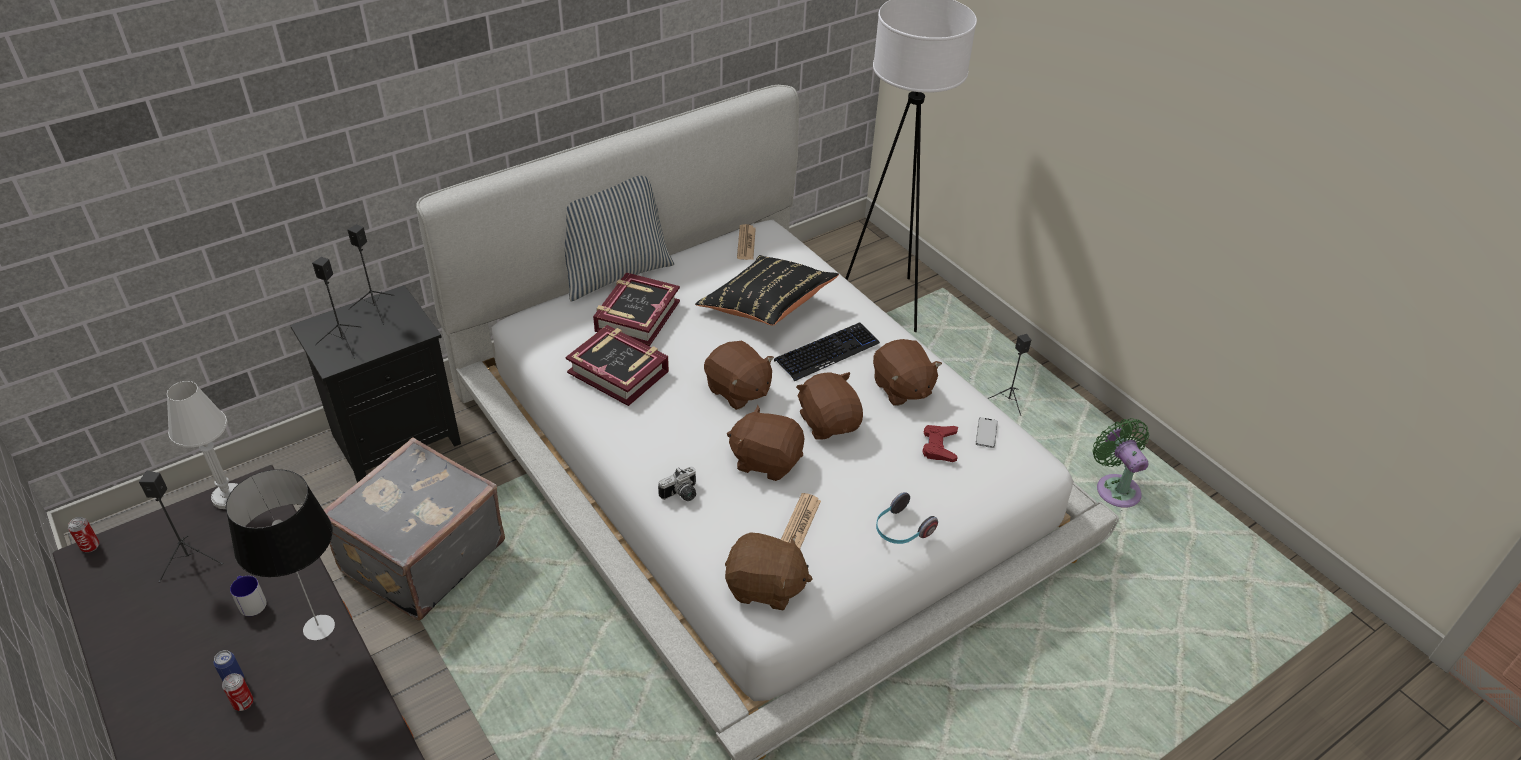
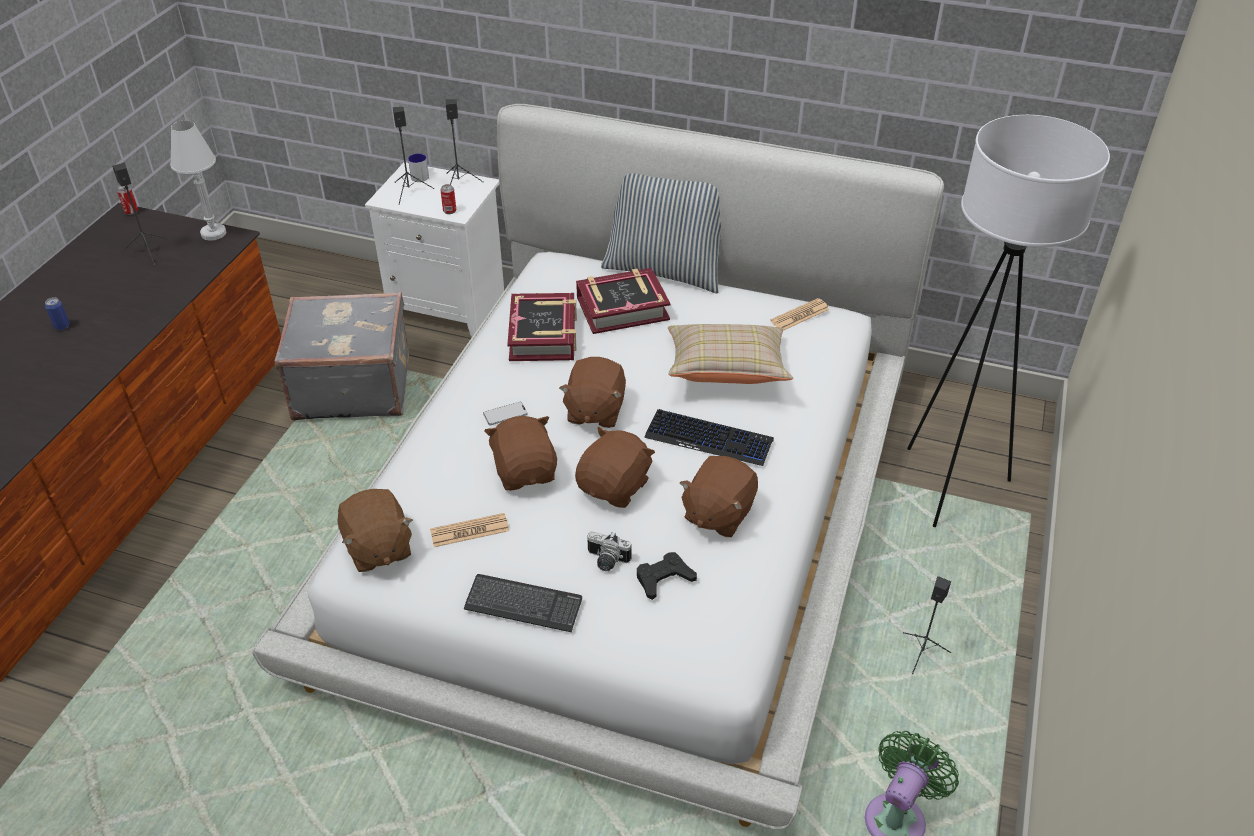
camera: 55 degrees right, 0 degrees up
can [222,673,253,711] -> can moved to [440,184,456,214]
table lamp [226,469,335,640] -> none
mug [230,576,267,616] -> mug moved to [408,153,429,182]
black nightstand [290,285,461,483] -> white nightstand [365,163,504,337]
camera [658,466,696,501] -> camera moved to [587,531,632,571]
black pillow [695,255,839,326] -> beige pillow [668,324,793,384]
headphones [876,492,938,544] -> keyboard [464,574,582,632]
red game controller [922,425,958,462] -> black game controller [637,552,697,600]
phone [976,417,998,448] -> phone moved to [483,402,527,426]

